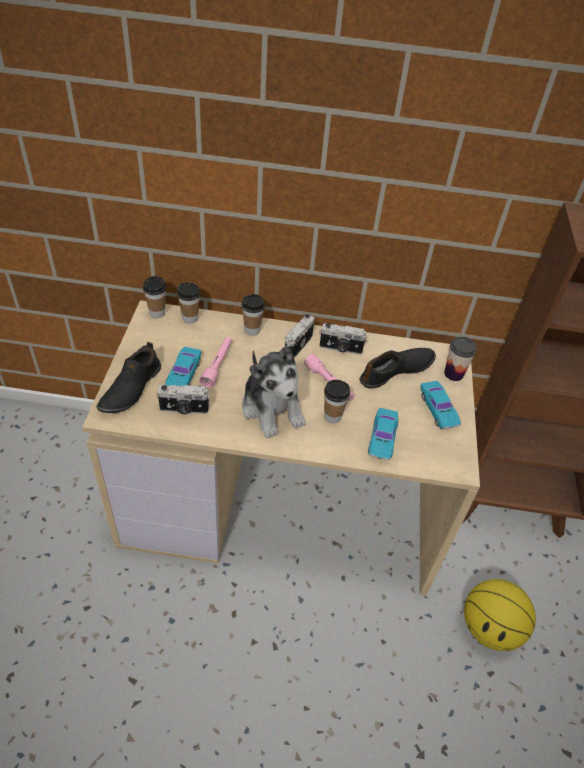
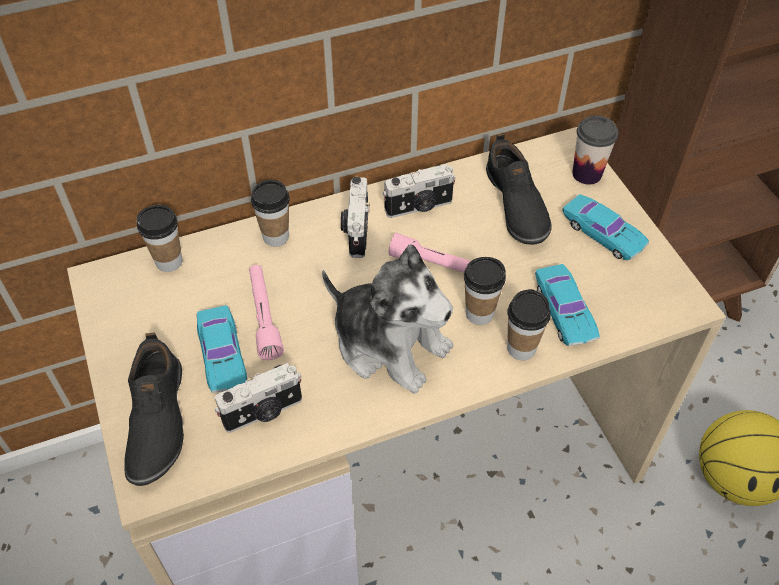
camera: 25 degrees left, 5 degrees up
cup [143,276,166,318] -> cup moved to [507,289,551,360]
black shoe [359,348,436,388] -> black shoe turned 135 degrees clockwise [486,133,552,245]

